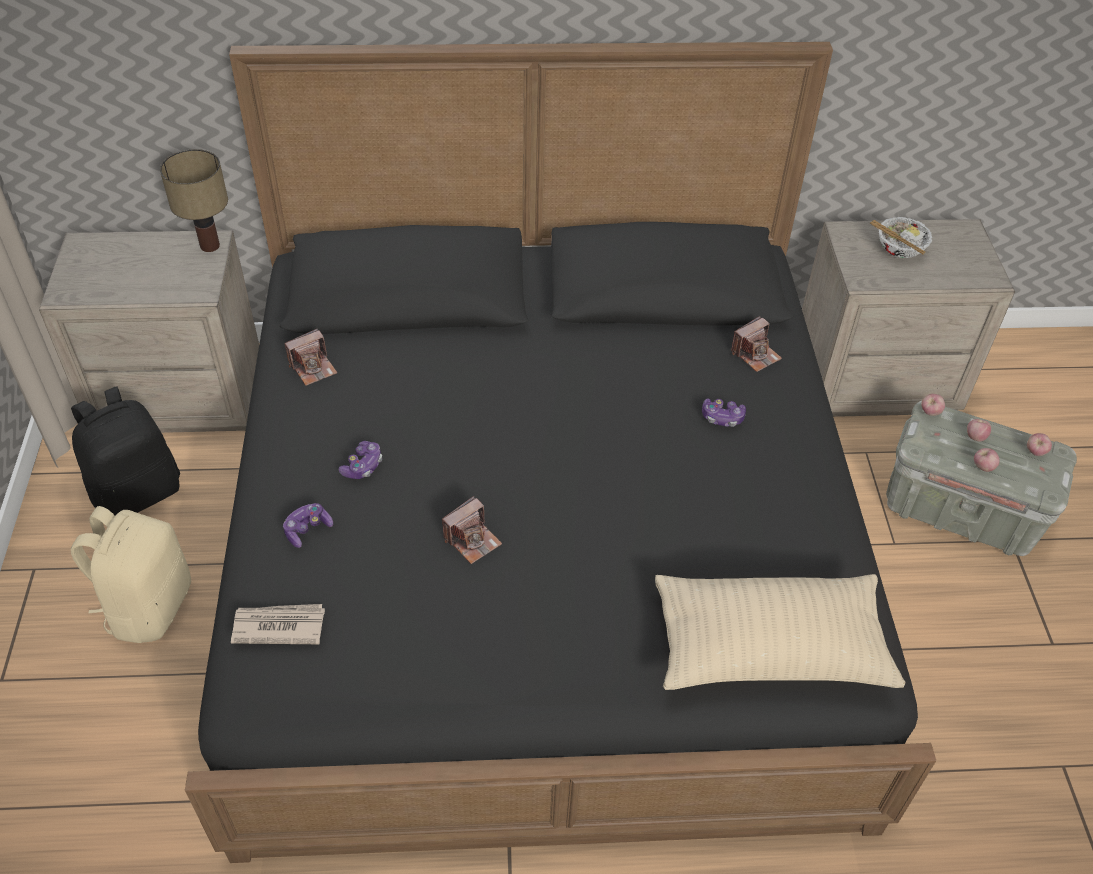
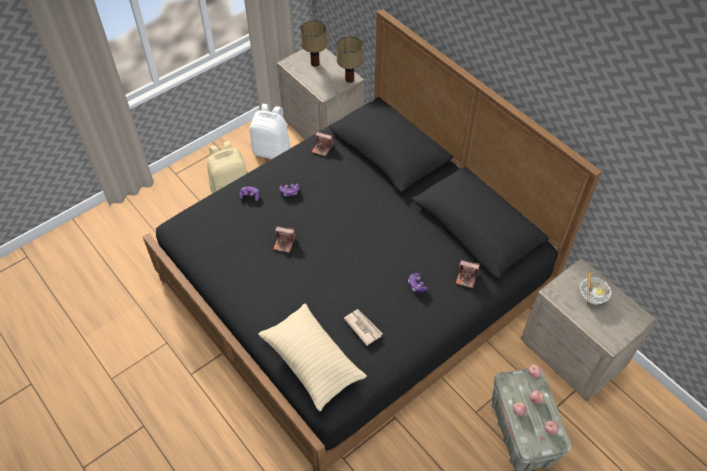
camera: 55 degrees right, 5 degrees up
black backpack [71,387,180,516] -> white backpack [249,104,291,159]
newspaper [231,604,325,644] -> newspaper moved to [344,309,383,346]
none -> table lamp [300,21,327,67]

